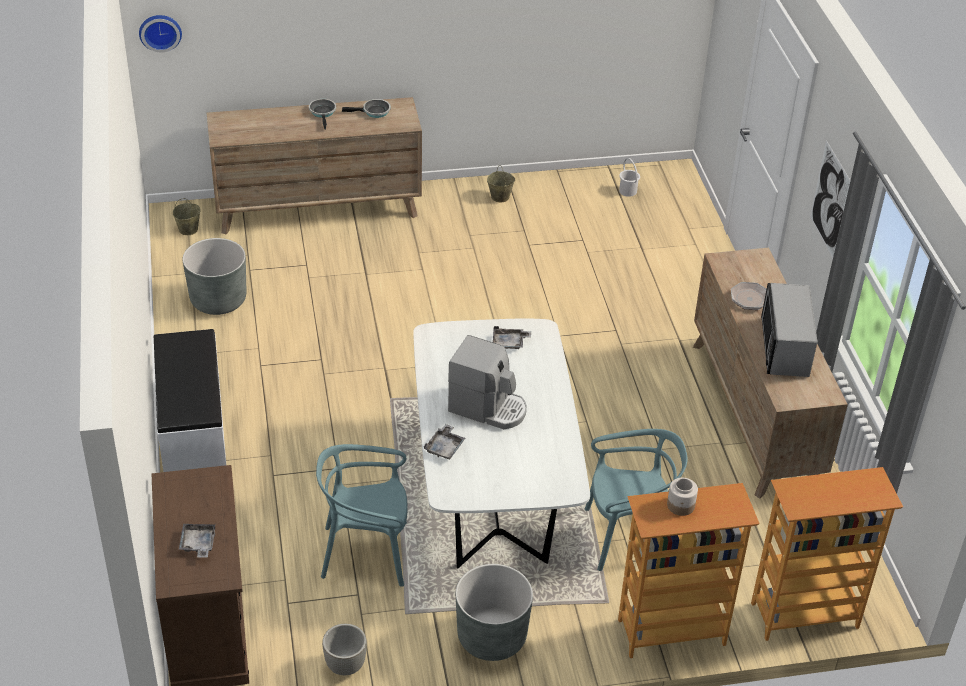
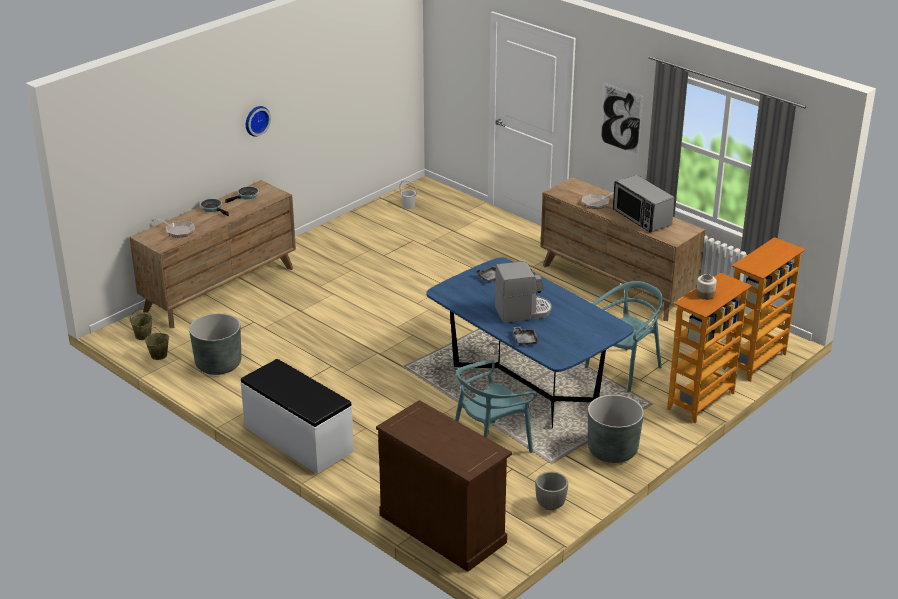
camera: 35 degrees left, 10 degrees down
wall clock [139,15,182,52] -> wall clock moved to [246,106,271,137]
grey tray [179,524,215,558] -> none
white dining table [413,318,590,569] -> blue dining table [426,258,633,429]
beige bucket [487,165,515,202] -> beige bucket moved to [145,327,169,360]
none -> frying pan [153,217,195,238]

